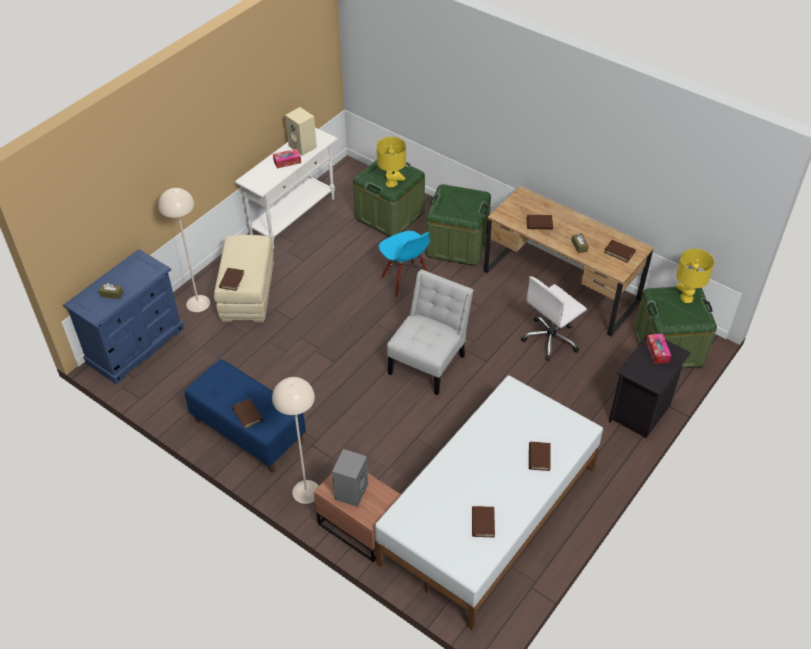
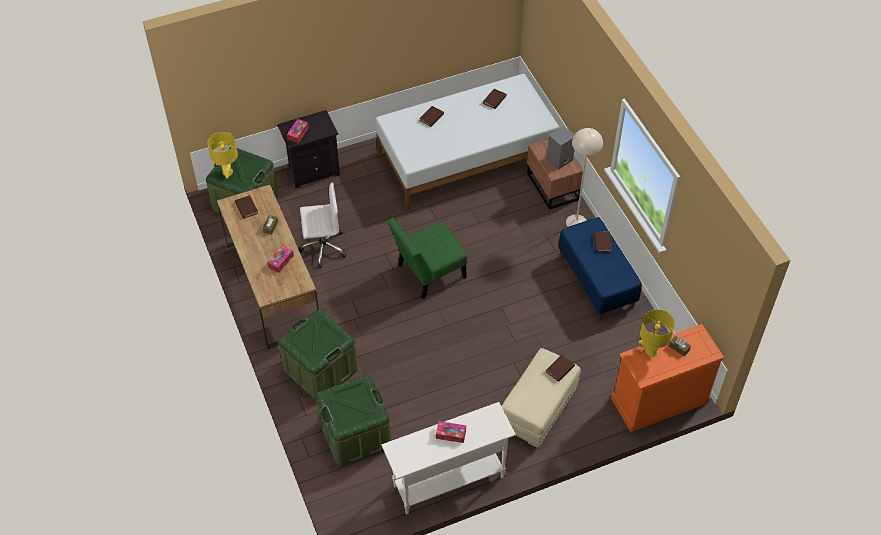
camera: 150 degrees left, 5 degrees up
blue dresser [63,249,184,384] -> orange dresser [611,324,724,432]
beige floor lamp [158,188,210,312] -> none
beige speaker [285,107,317,156] -> none
yellow table lamp [377,137,406,187] -> yellow table lamp moved to [639,309,675,357]
blue chair [379,231,430,298] -> none
white chair [387,269,473,395] -> green chair [388,218,467,299]
brown book [526,215,553,229] -> tissue box [267,245,294,273]

